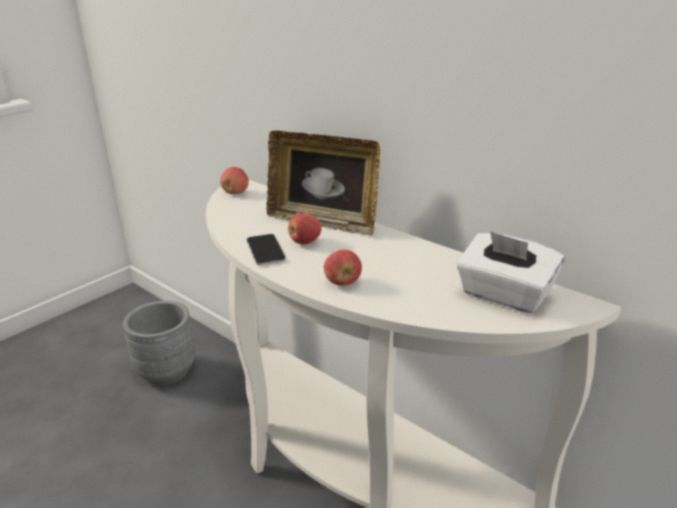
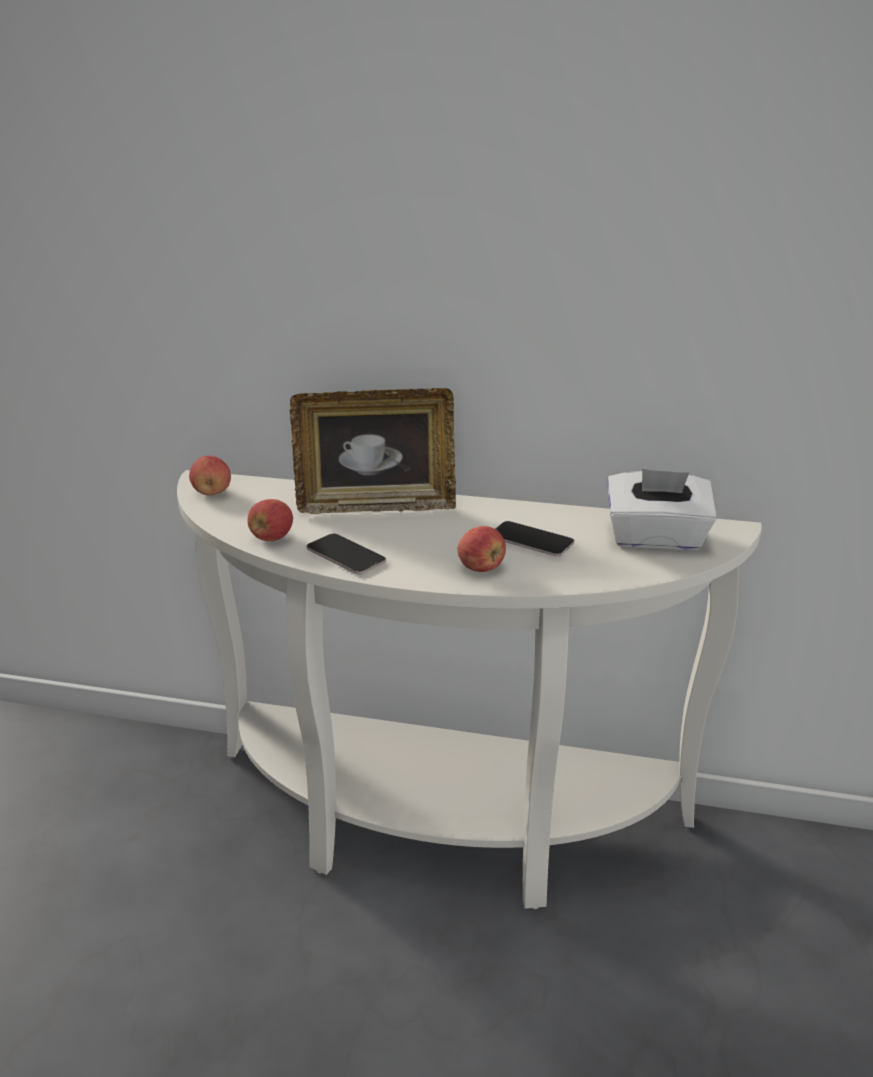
camera: 30 degrees left, 0 degrees up
grey planter [123,301,196,385] -> none
apple [288,213,322,245] -> apple moved to [247,499,293,542]
none -> phone [495,521,574,557]

